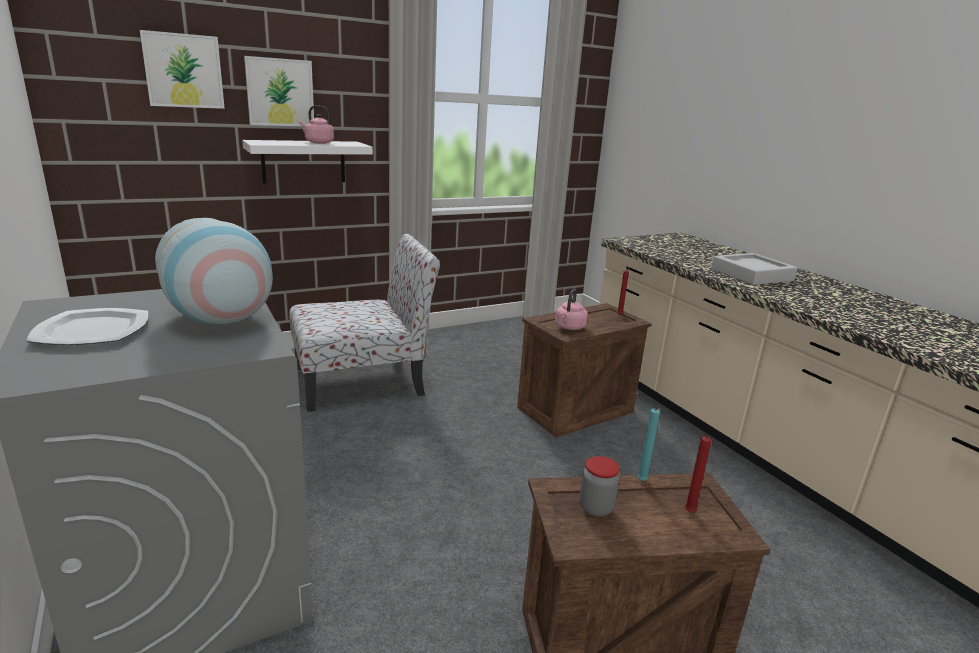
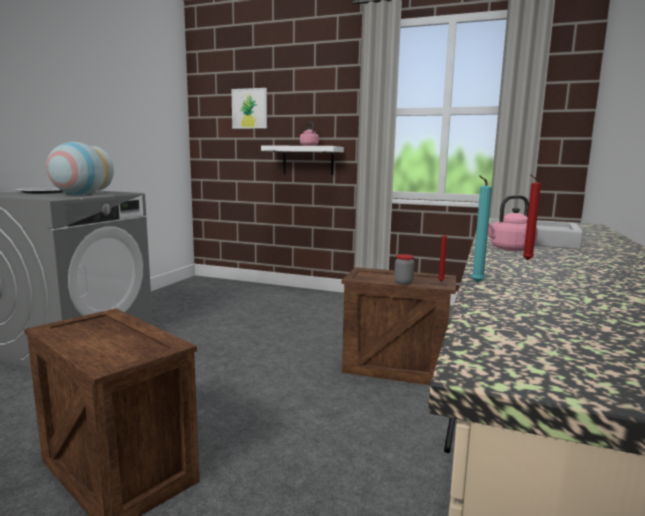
camera: 50 degrees right, 10 degrees down
picture [244,56,314,126] -> none
chair [289,233,440,412] -> none
pink kettle [555,289,588,330] -> pink kettle moved to [488,195,538,251]
jar [580,456,620,517] -> jar moved to [394,254,414,285]
turquoise candle [637,407,660,481] -> turquoise candle moved to [471,175,492,283]
red candle [685,435,712,513] -> red candle moved to [523,174,541,260]

